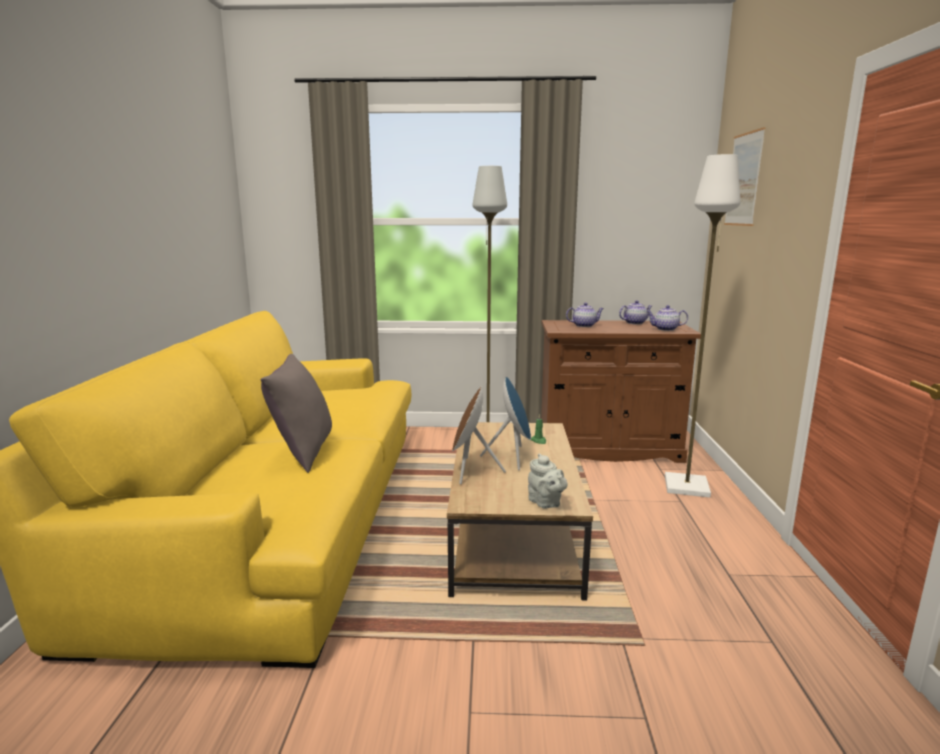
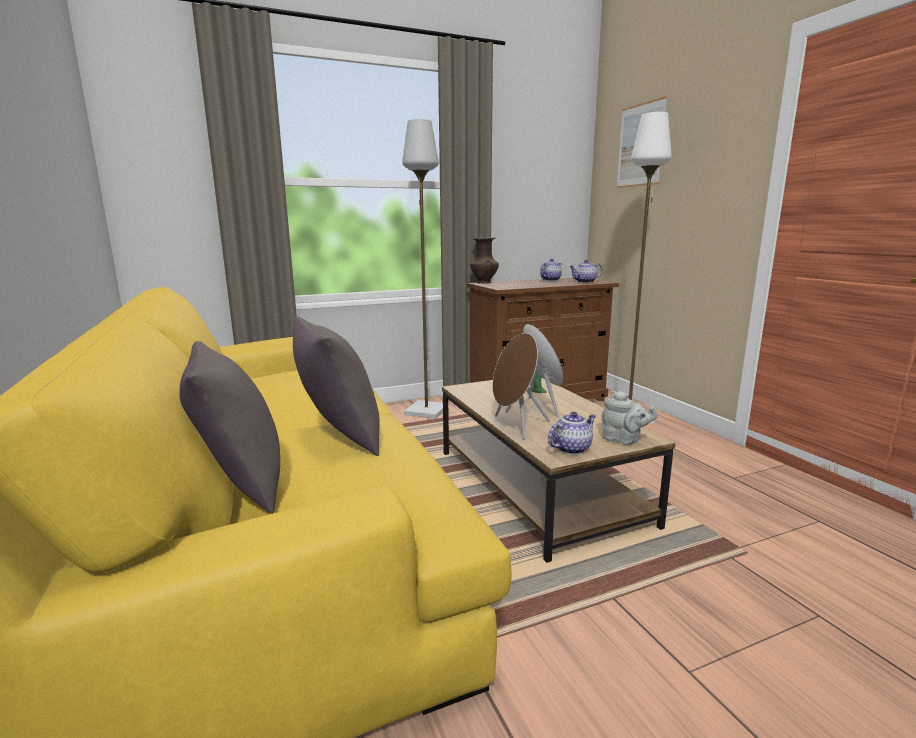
camera: 25 degrees left, 0 degrees up
teapot [566,303,604,327] -> teapot moved to [548,412,596,454]
none -> grey pillow [179,341,280,514]
none -> brown vase [470,238,499,284]

